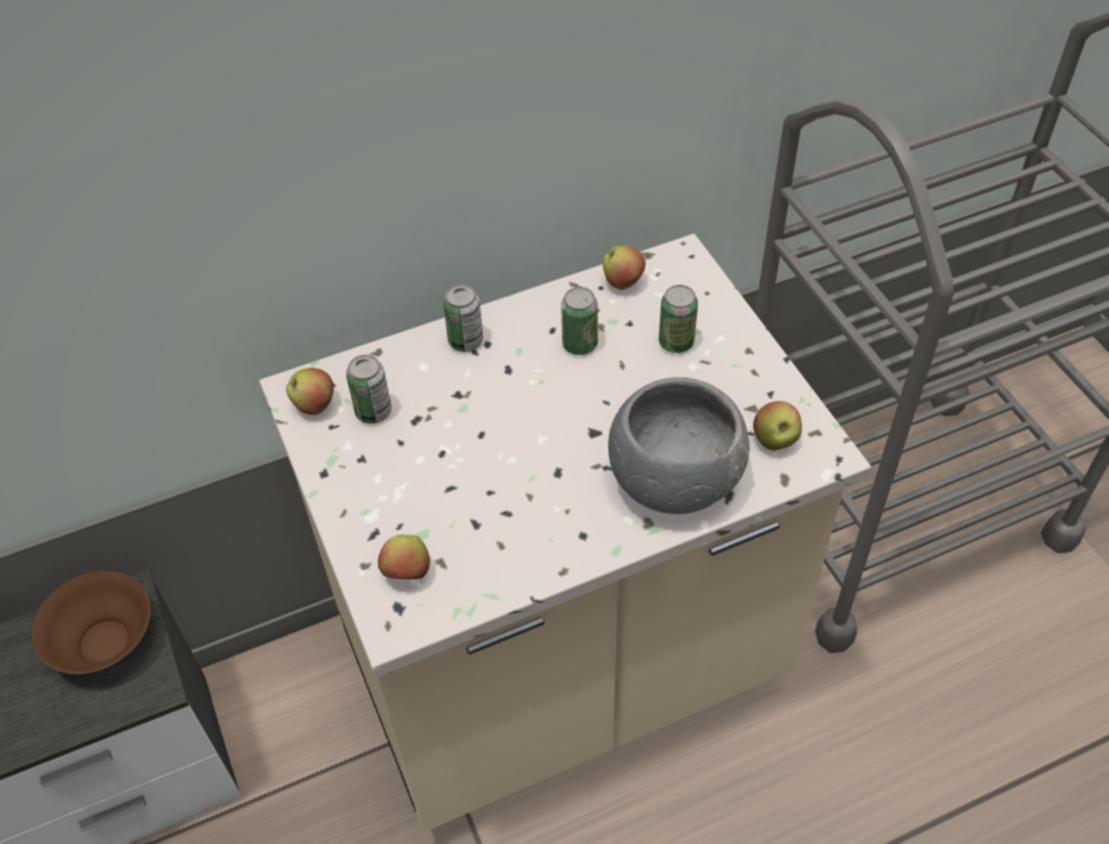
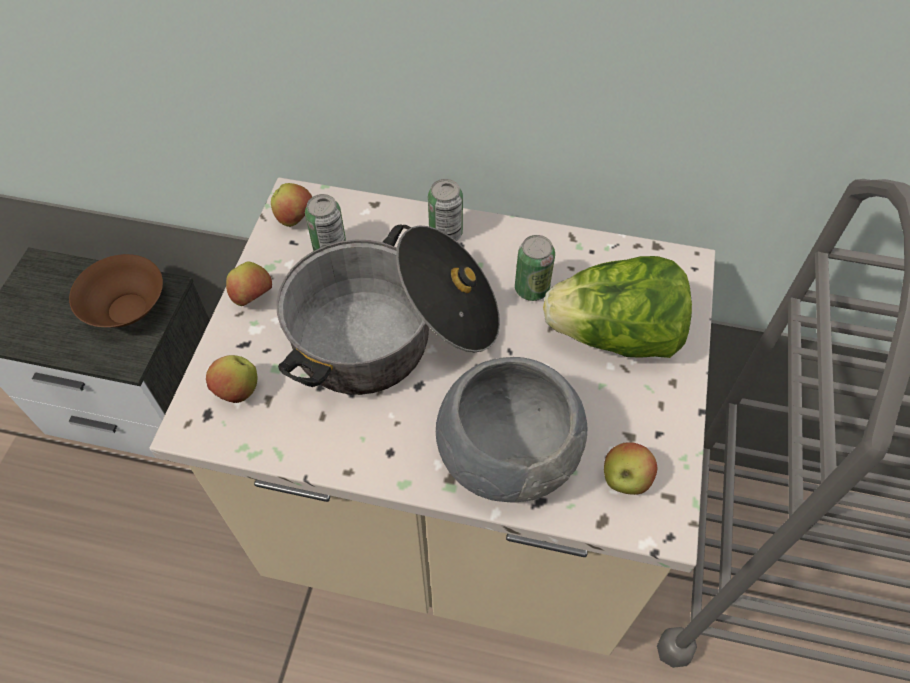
camera: 35 degrees right, 5 degrees up
apple [603,245,646,290] -> apple moved to [226,262,272,306]
can [659,285,698,353] -> lettuce [543,256,692,358]
none -> cooking pot [276,225,500,395]

